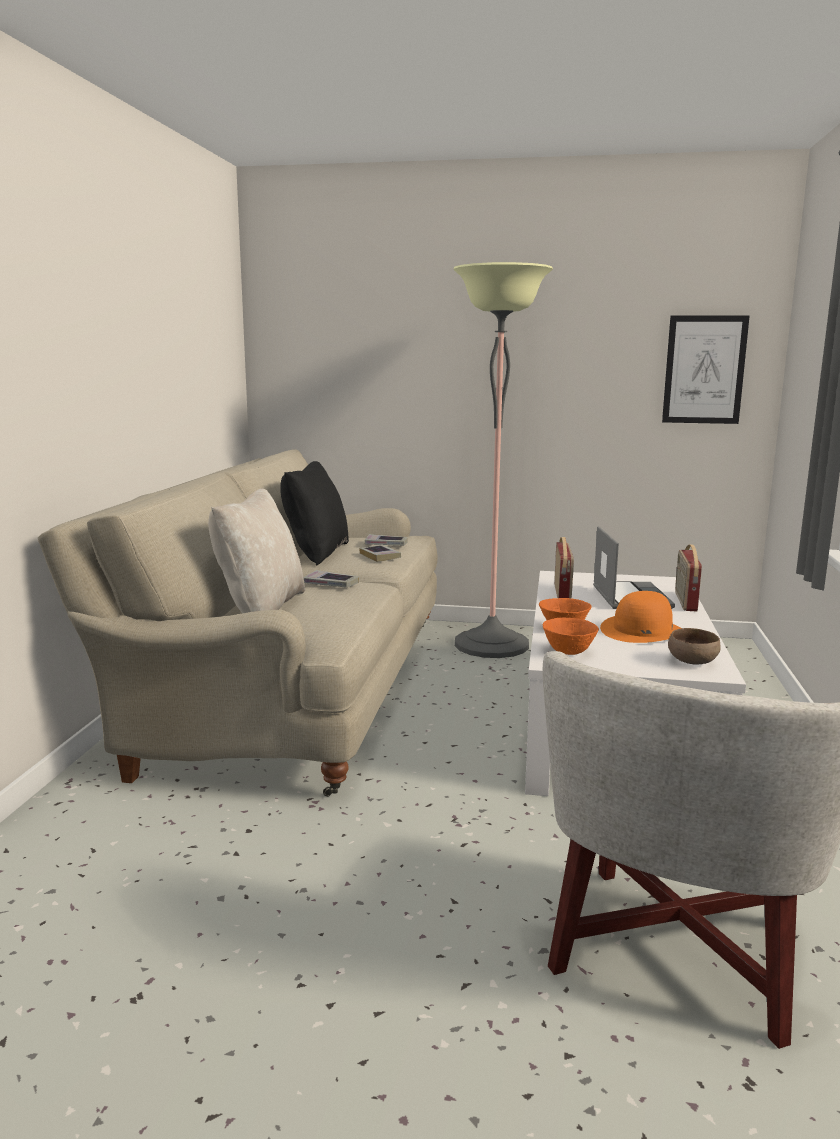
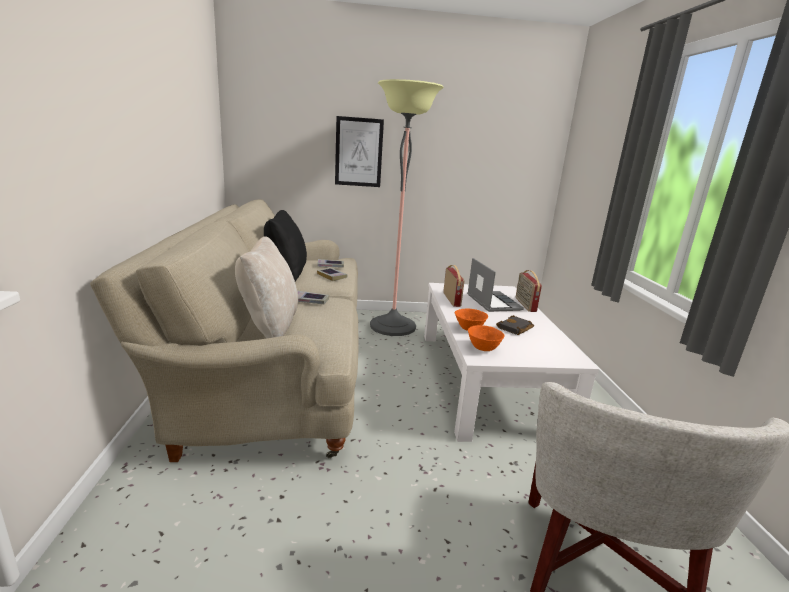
camera: 15 degrees left, 5 degrees up
orange hat [600,591,682,643] -> black book [496,315,534,335]
picture [662,315,750,424] -> picture moved to [335,116,384,187]
brown bowl [668,628,720,665] -> none

